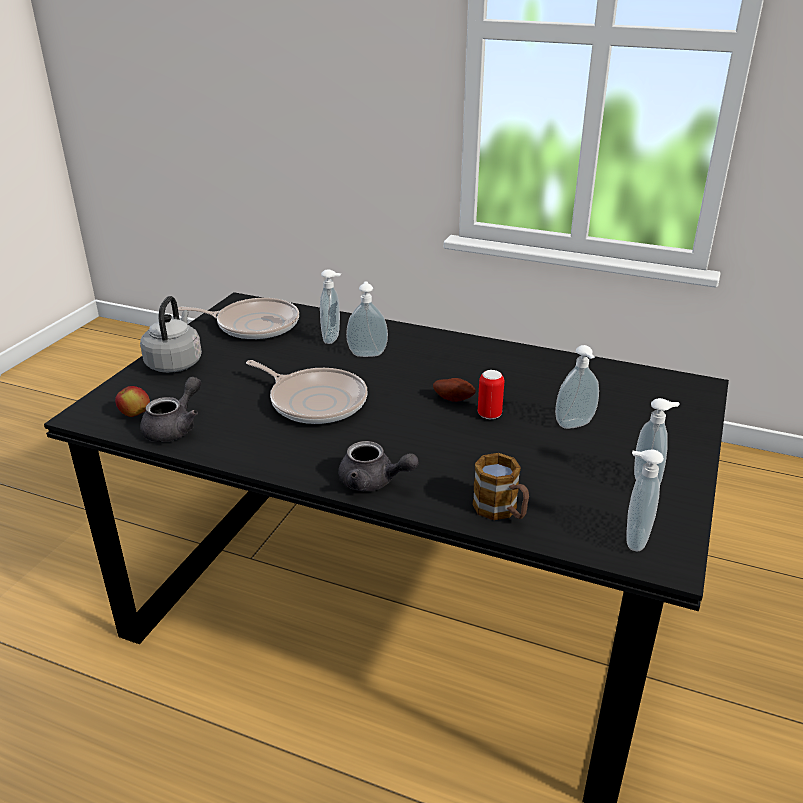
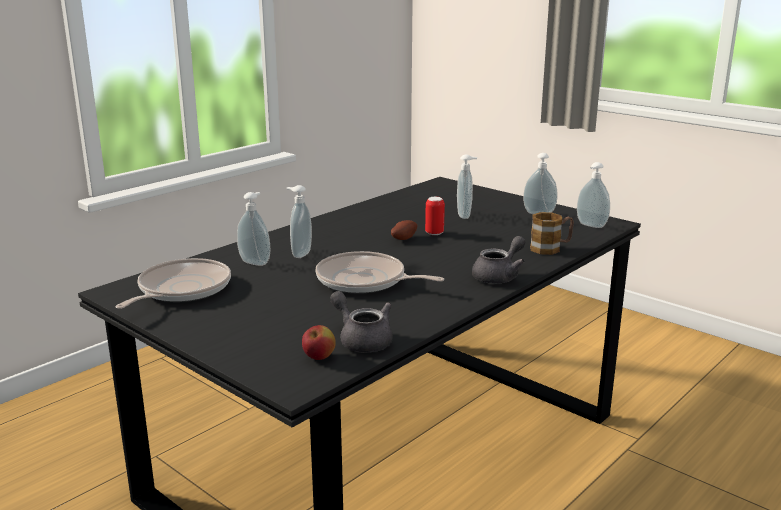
camera: 70 degrees left, 10 degrees down
grey kettle [140,296,202,373] -> none
frying pan [246,360,368,424] -> frying pan turned 120 degrees counterclockwise [316,251,444,294]

